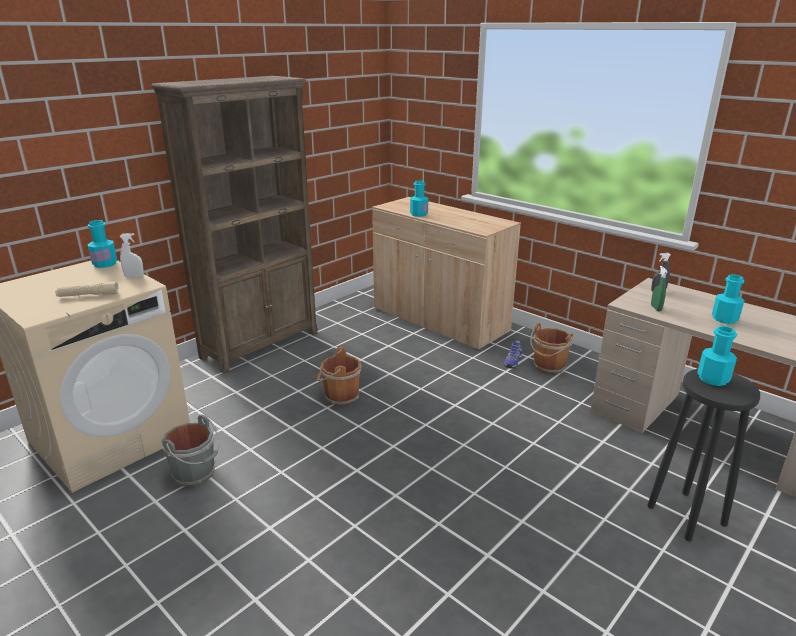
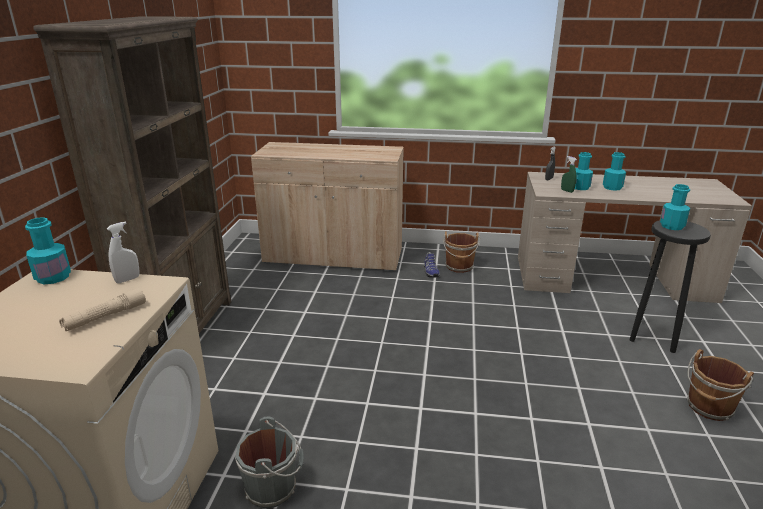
camera: 35 degrees left, 0 degrees up
brown bucket [317,347,362,406] -> brown bucket moved to [687,349,754,421]
turquoise bottle [410,181,428,217] -> turquoise bottle moved to [575,152,593,190]

